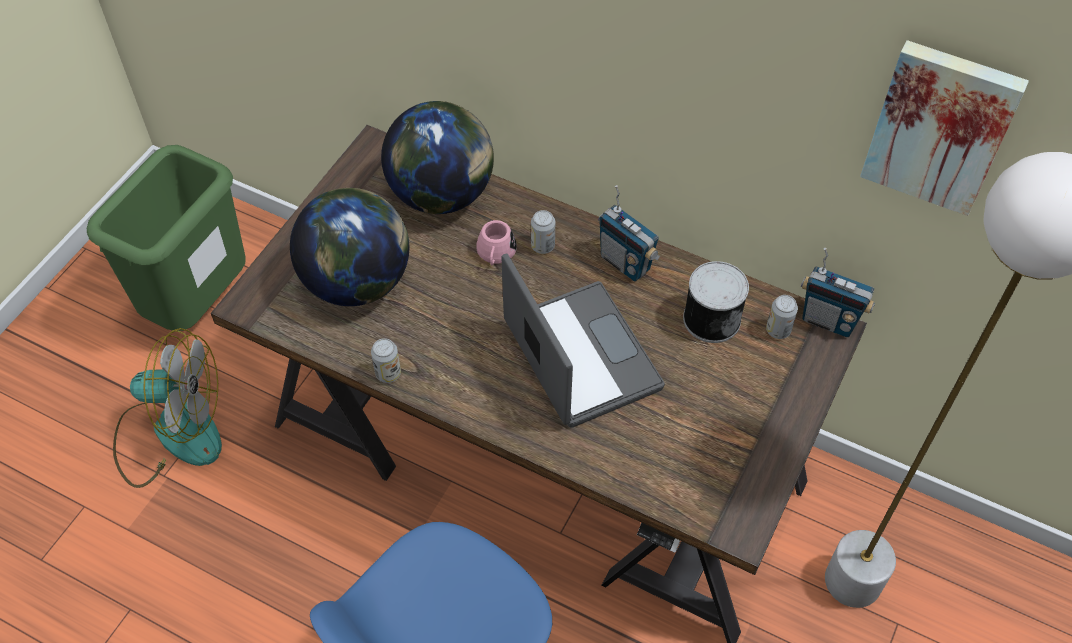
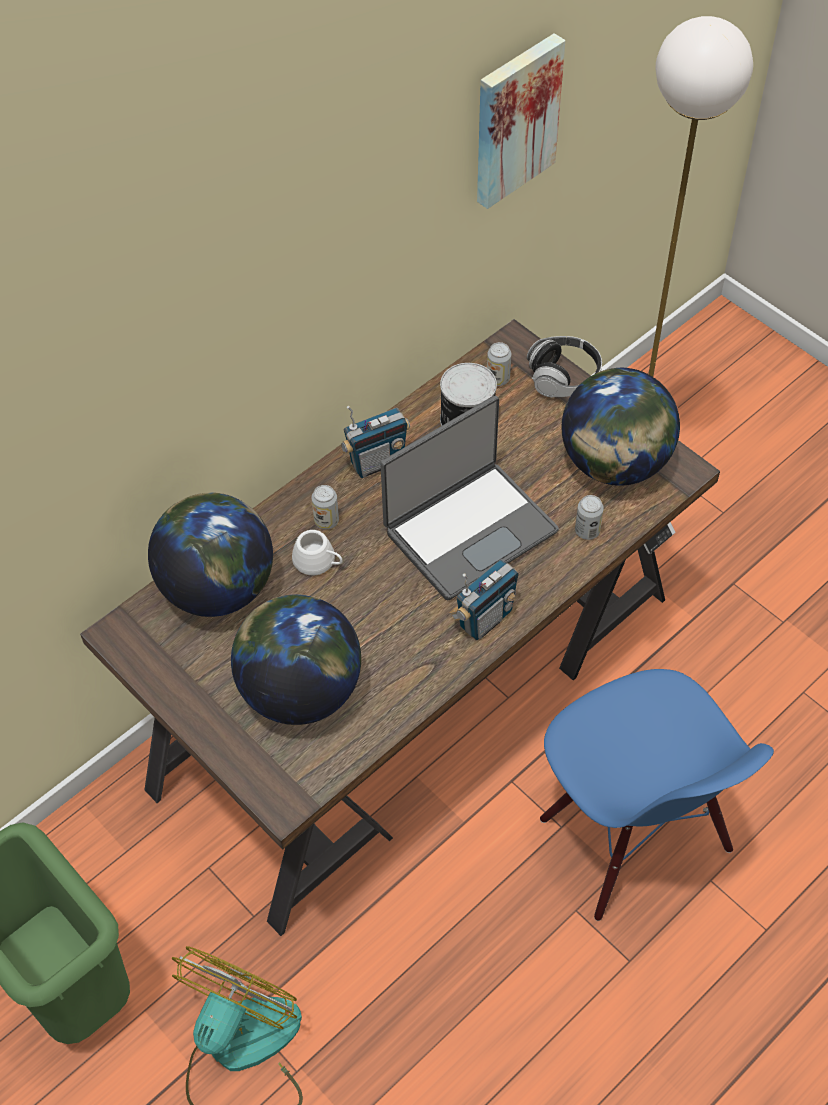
camera: 70 degrees left, 0 degrees up
can [371,338,401,383] -> can moved to [575,495,604,540]
pink mug [476,220,517,265] -> white mug [292,530,343,575]
laptop [501,254,665,428] -> laptop turned 150 degrees clockwise [380,396,559,601]
radio [801,248,875,337] -> radio moved to [450,559,519,640]
none -> headphones [527,336,602,397]
none -> globe [561,368,680,486]

